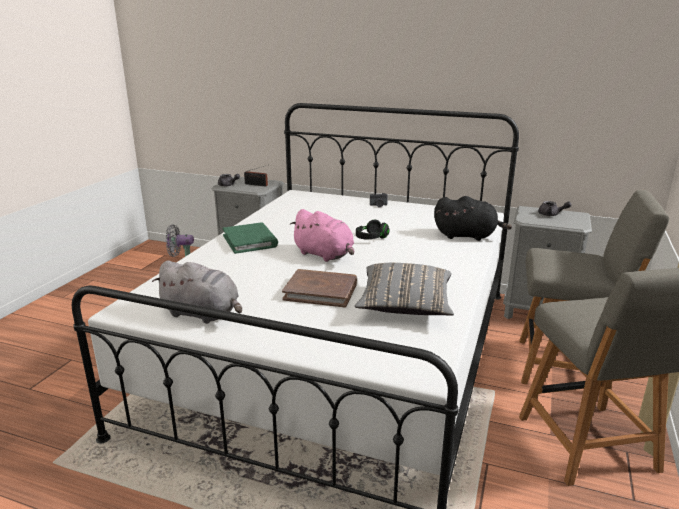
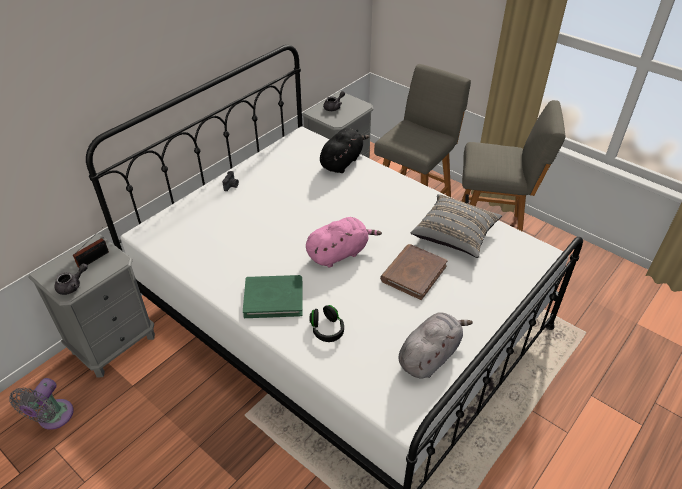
camera: 70 degrees left, 20 degrees up
black headphones [356,220,390,239] -> black headphones moved to [310,305,344,342]

